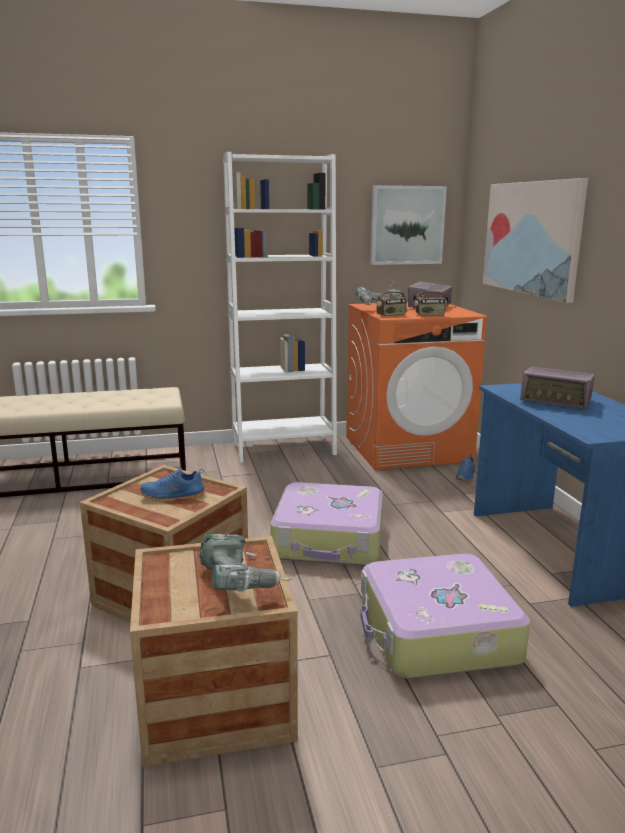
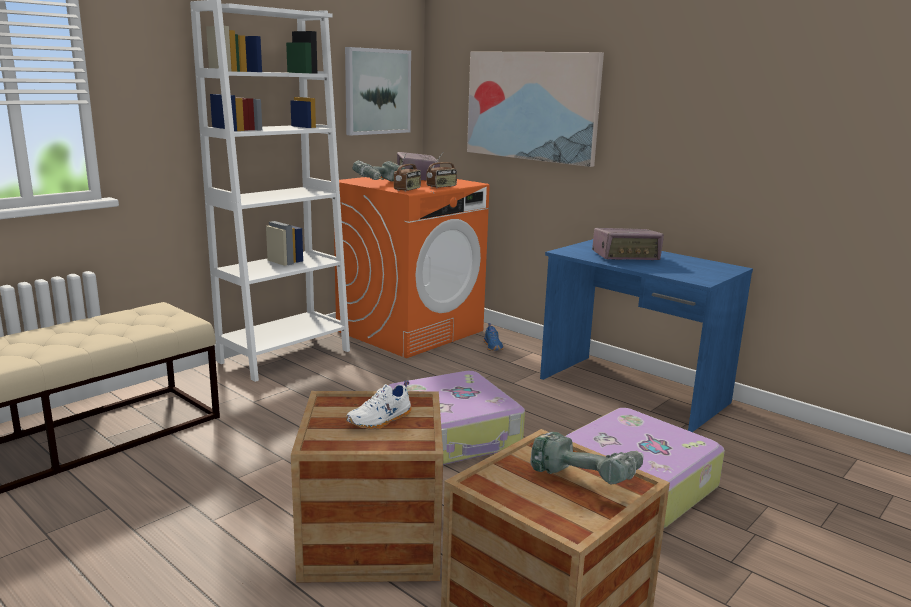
camera: 35 degrees left, 0 degrees up
blue shoe [140,468,206,502] -> white shoe [346,380,411,430]

